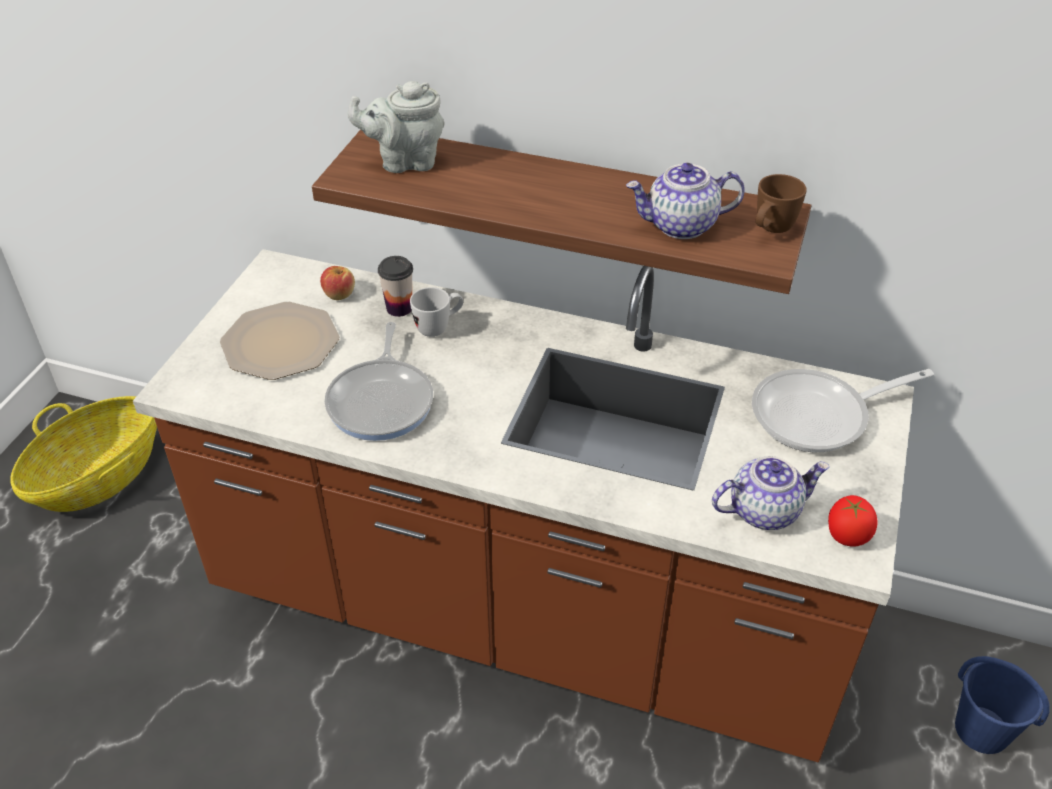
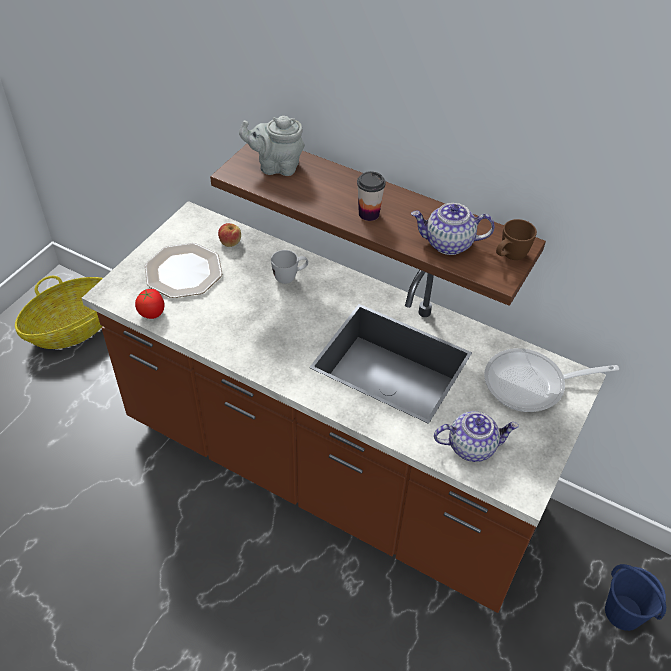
camera: 10 degrees right, 5 degrees up
frying pan [325,322,433,441] -> none
cup [378,256,413,317] -> cup moved to [357,171,386,221]
tomato [828,495,877,547] -> tomato moved to [135,289,164,319]

